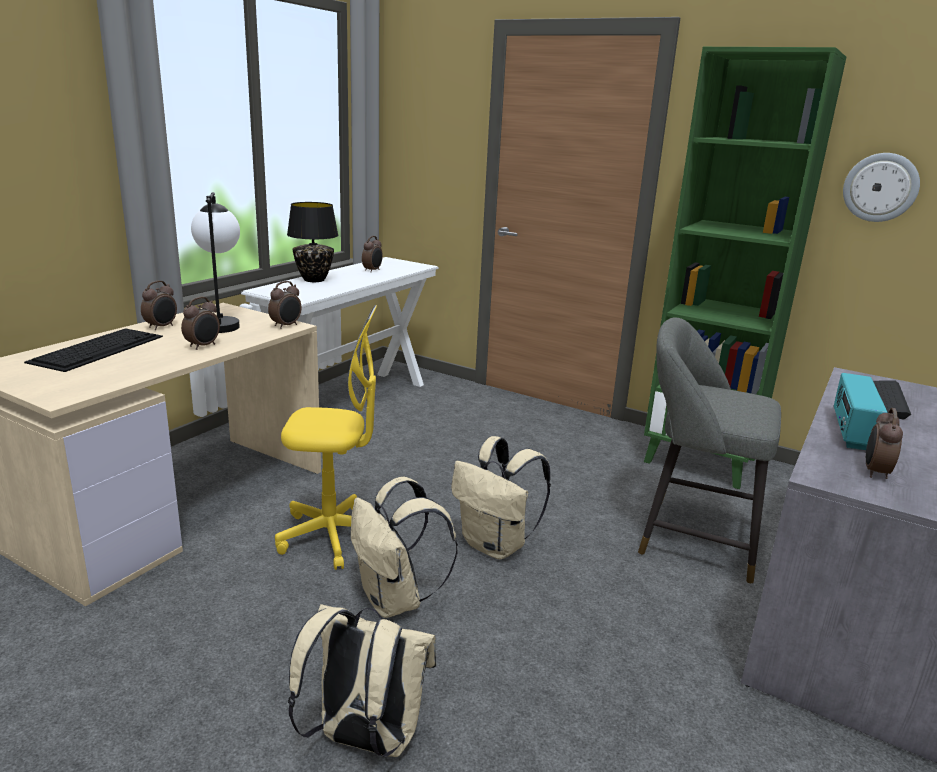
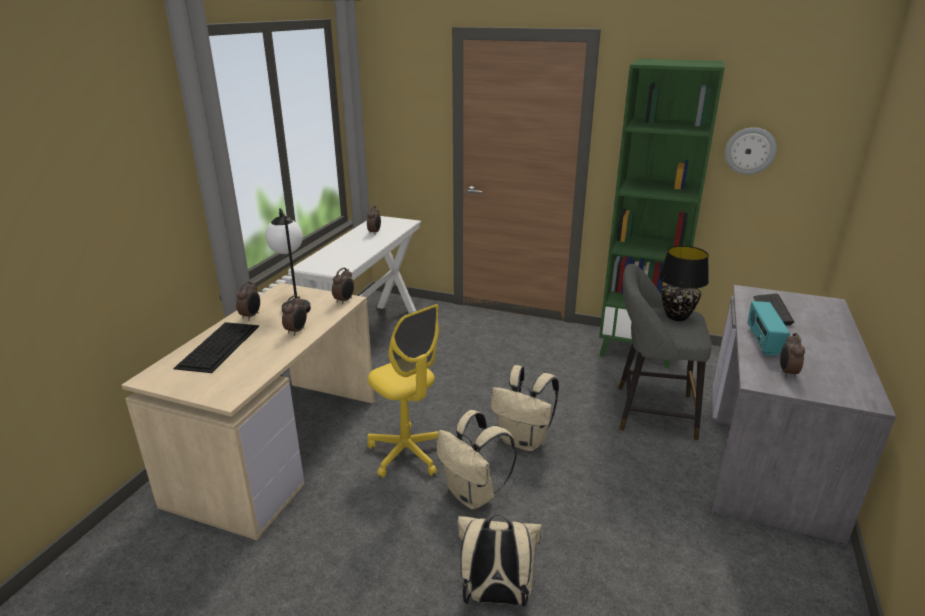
camera: 10 degrees left, 5 degrees up
yellow office chair [275,305,377,570] -> yellow office chair turned 60 degrees clockwise [367,304,439,478]
black table lamp [287,202,339,282] -> black table lamp moved to [659,246,709,321]

